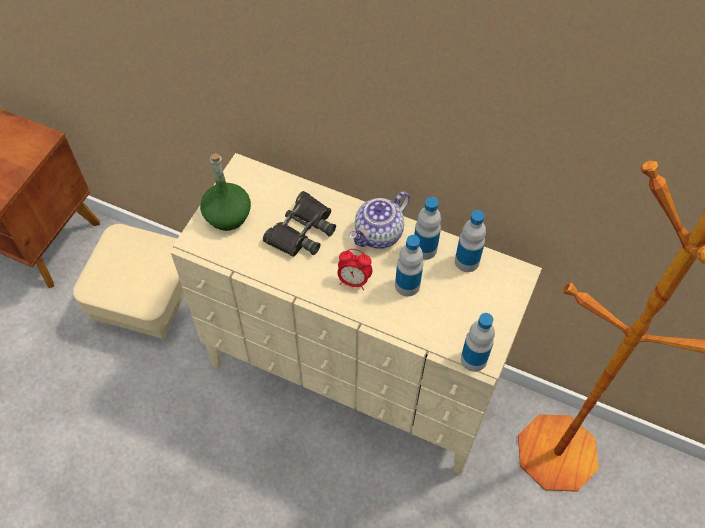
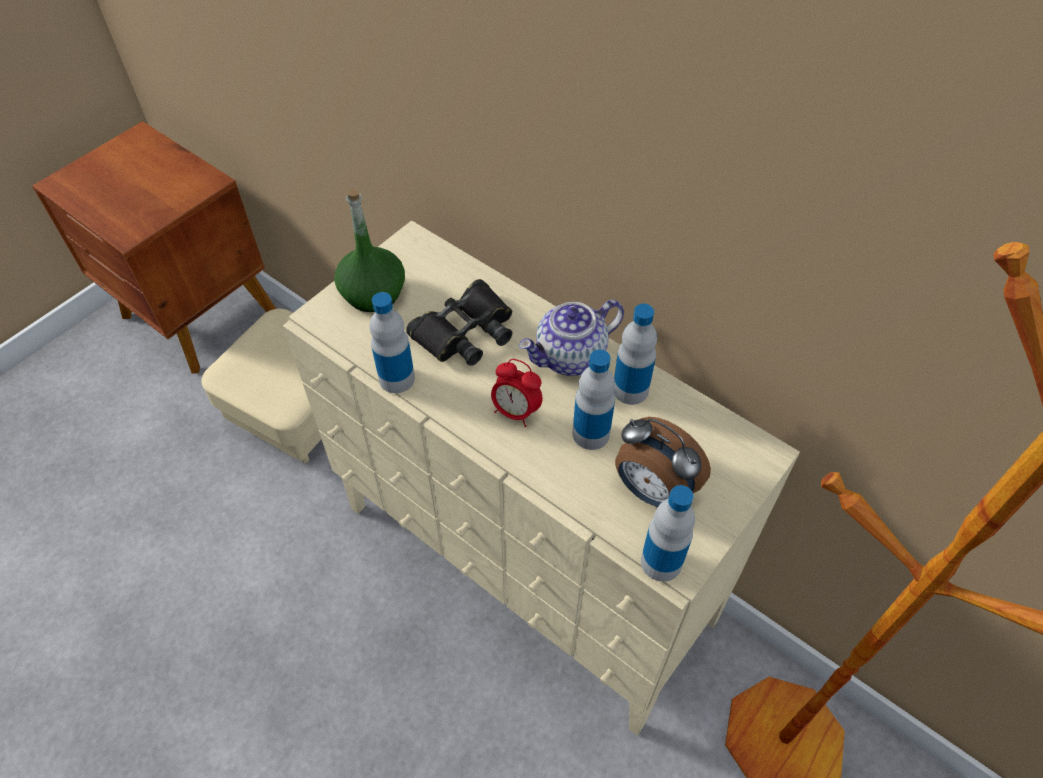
camera: 15 degrees right, 5 degrees down
bottle [455,210,486,272] -> bottle moved to [369,292,415,393]
none -> alarm clock [615,417,711,507]

